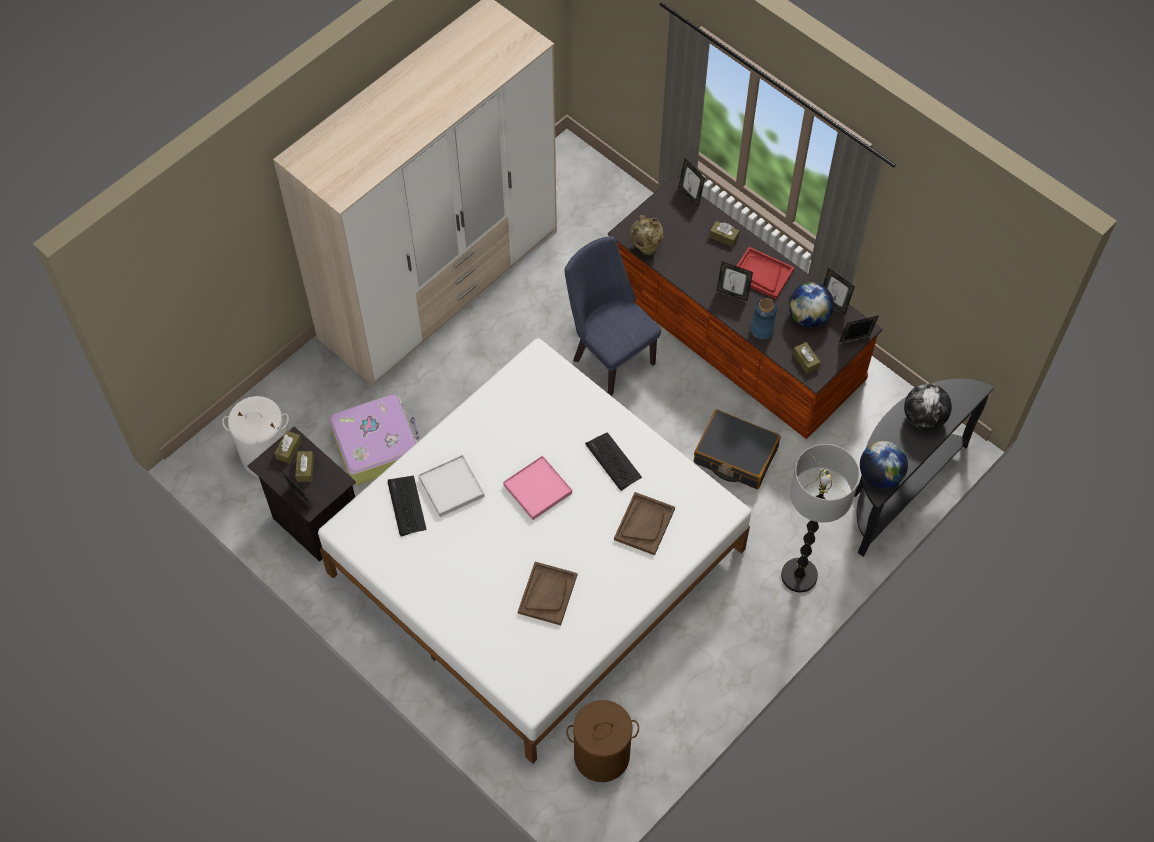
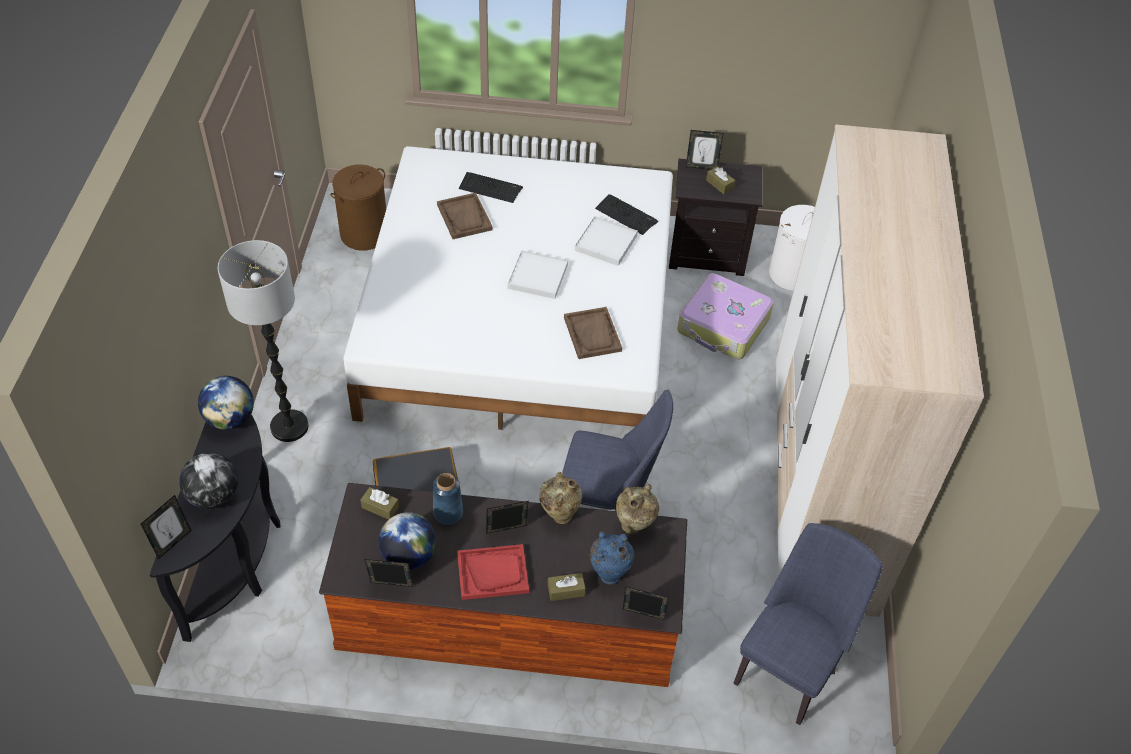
camera: 140 degrees right, 10 degrees down
brown tissue box [274,431,302,464] -> none
pink tray [503,455,572,520] -> white tray [508,250,568,299]
keyboard [585,432,642,491] -> keyboard moved to [459,172,523,203]
brown tray [614,492,675,555] -> brown tray moved to [564,307,622,359]
picture frame [839,315,879,343] -> picture frame moved to [141,495,192,559]
none -> beige vase [539,472,582,524]
none -> blue vase [590,531,634,585]
none -> blue chair [733,523,883,725]

